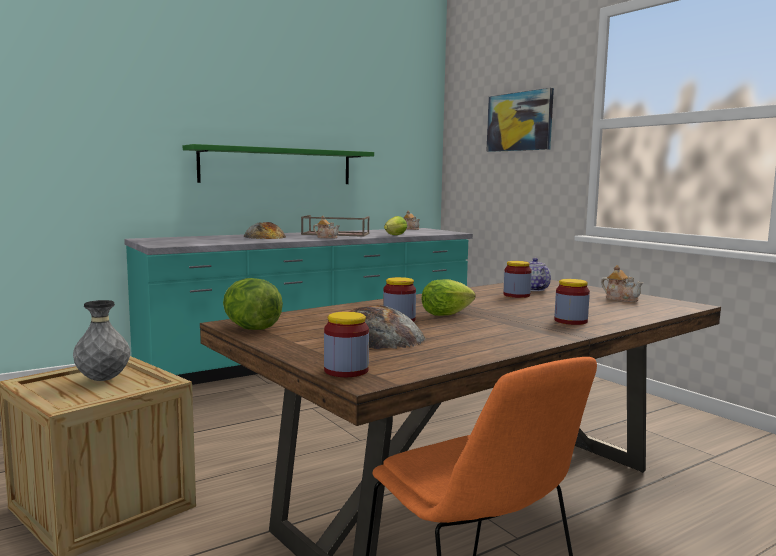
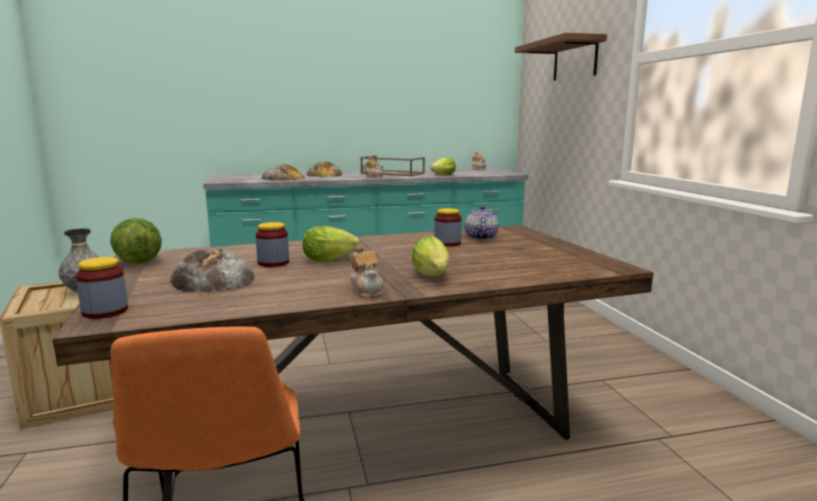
camera: 20 degrees right, 5 degrees up
green shelf [183,144,374,184] -> none
picture [486,88,554,152] -> brown shelf [515,33,607,81]
jar [554,279,590,325] -> lettuce [411,235,450,276]
teapot [601,265,643,302] -> teapot moved to [350,244,384,299]
none -> bread [261,164,305,181]

